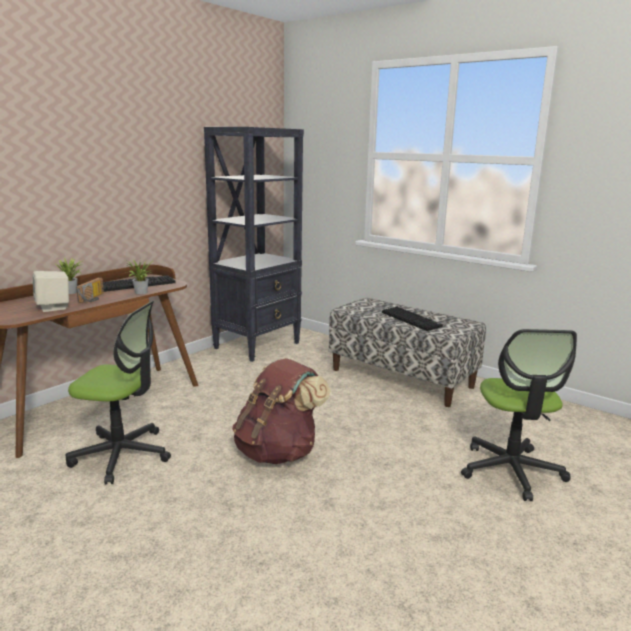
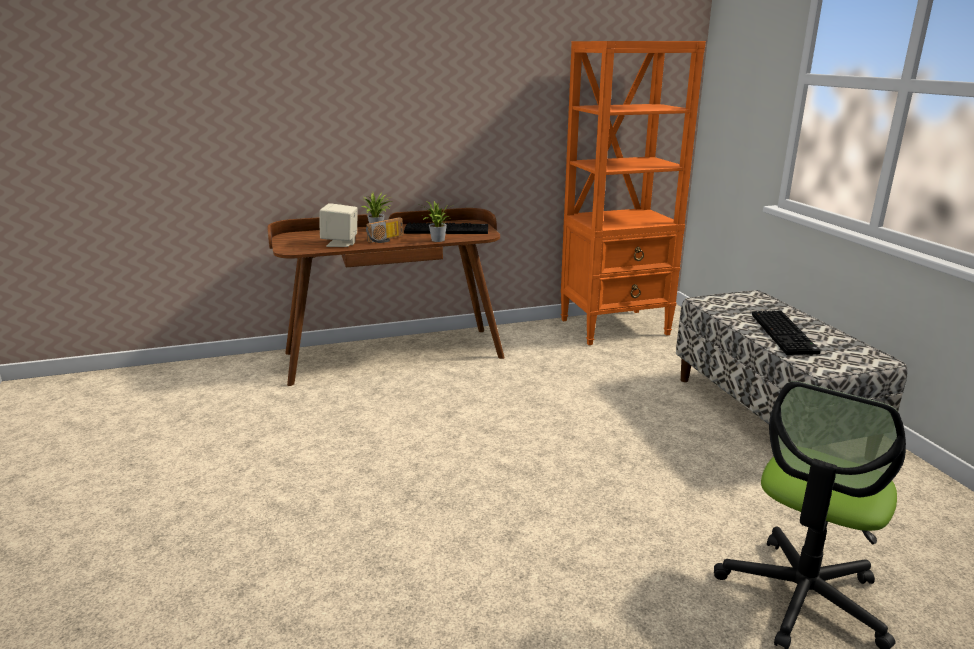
camera: 35 degrees right, 5 degrees up
office chair [66,301,171,485] -> none
black bookcase [204,127,304,362] -> orange bookcase [561,41,706,345]
brown backpack [232,358,330,464] -> none

